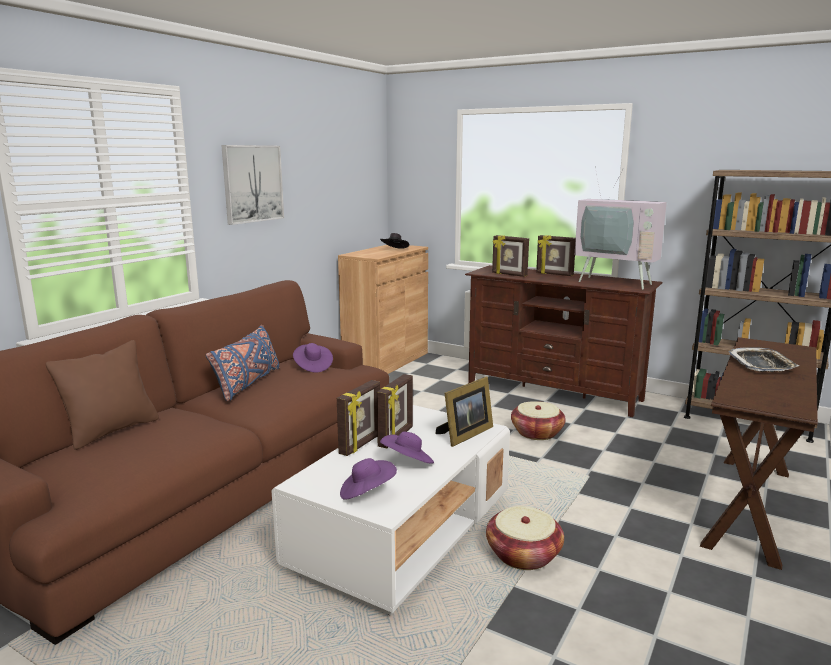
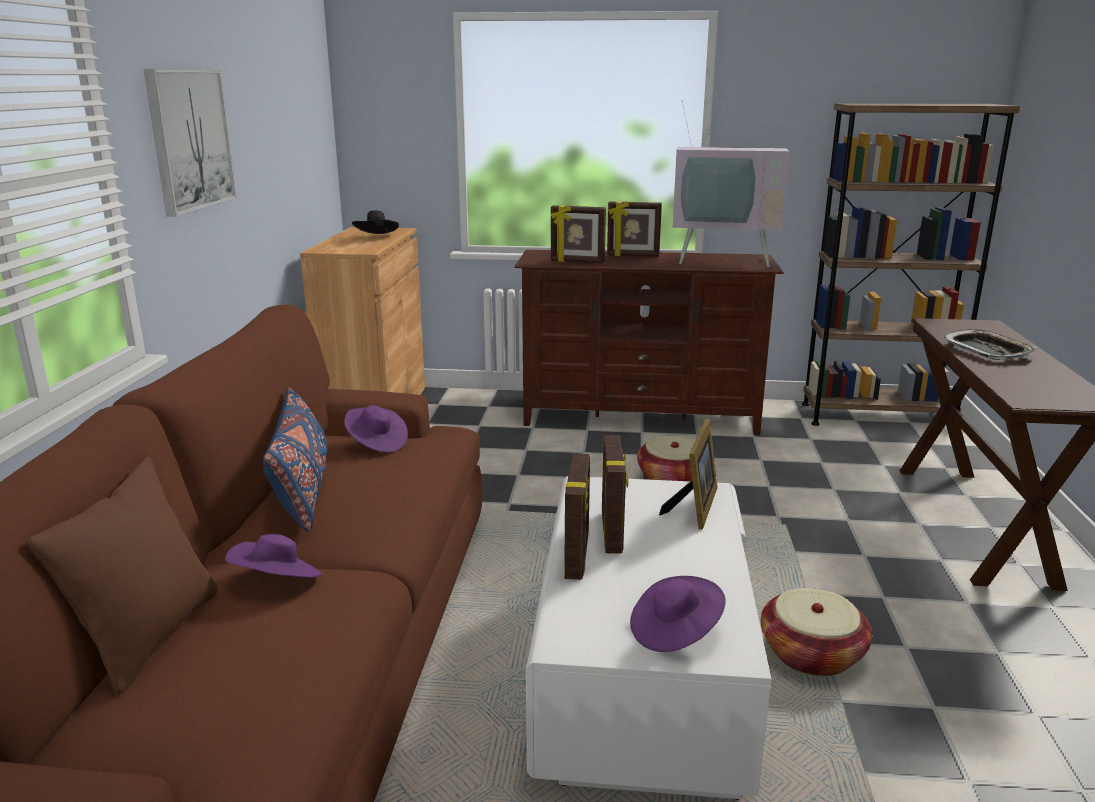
camera: 25 degrees left, 5 degrees up
purple hat [380,431,434,463] -> purple hat moved to [225,534,321,578]

